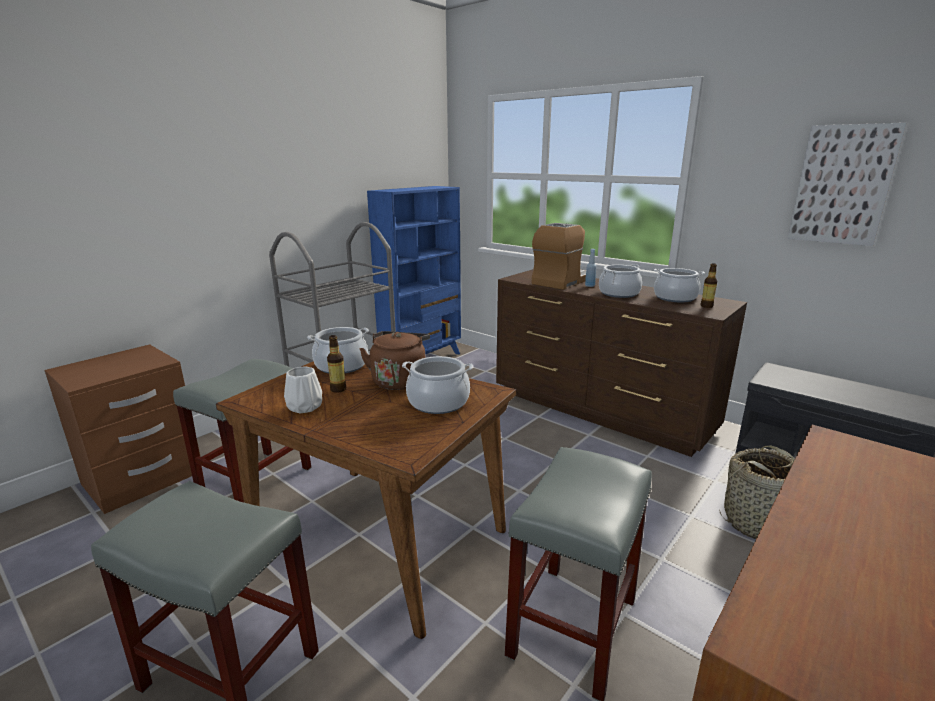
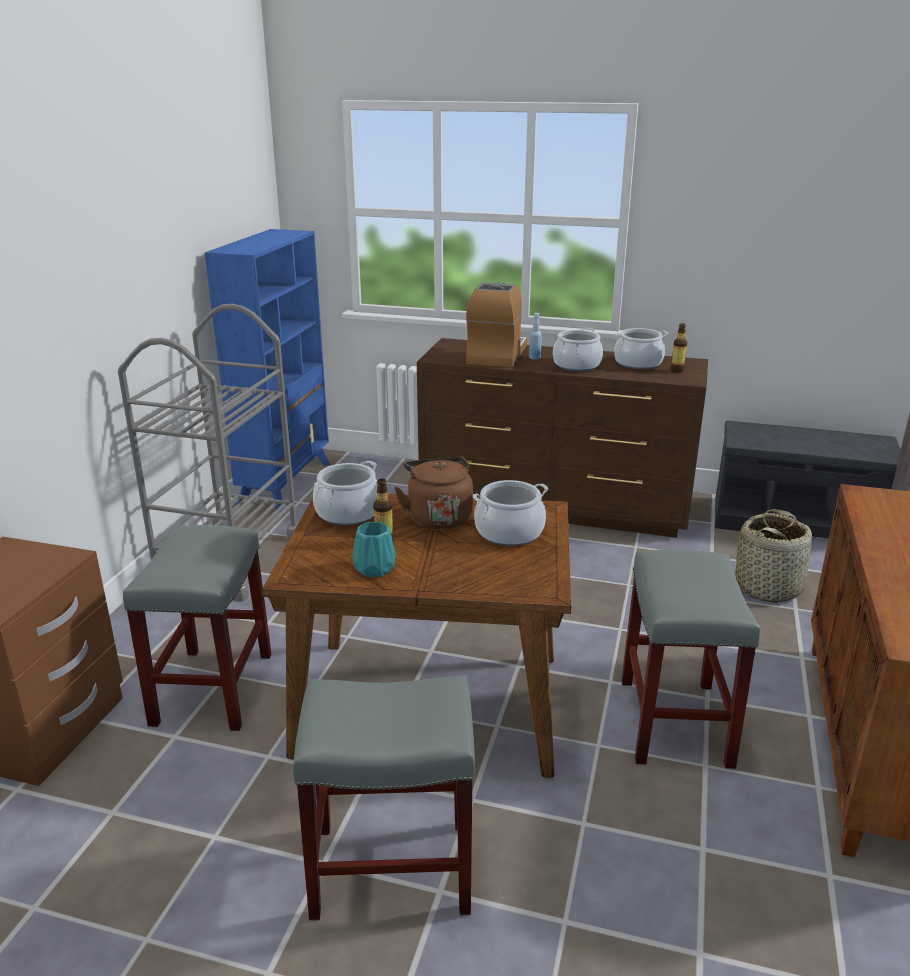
camera: 25 degrees left, 5 degrees up
white vase [284,367,322,413] -> turquoise vase [353,522,396,577]
picture [787,123,907,246] -> none

